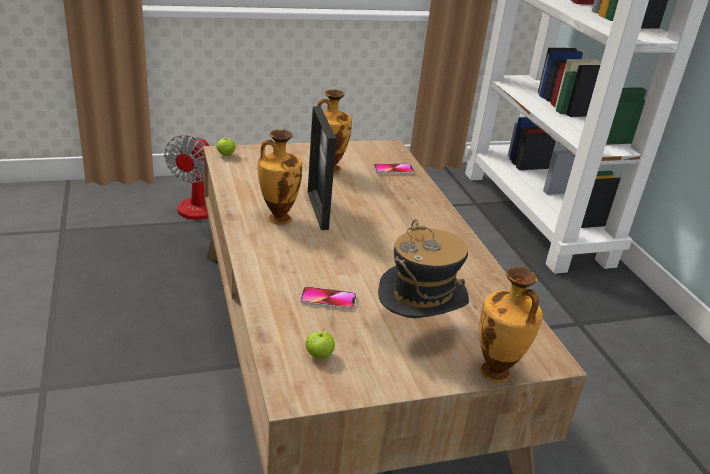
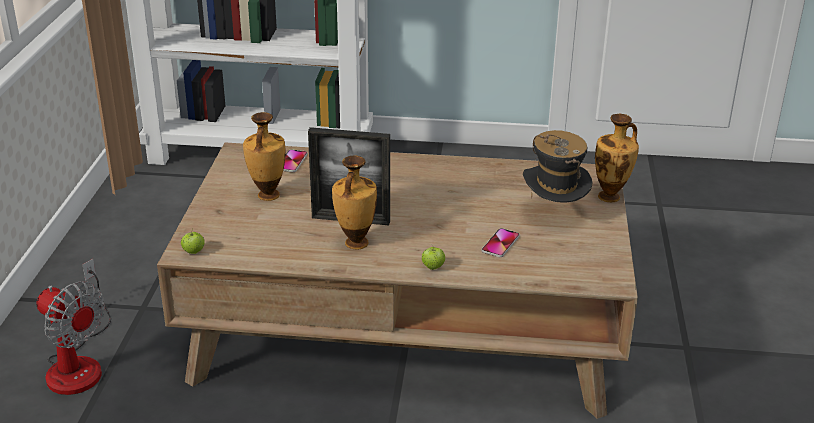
camera: 65 degrees left, 0 degrees up
apple [306,328,335,359] -> apple moved to [421,244,445,270]

